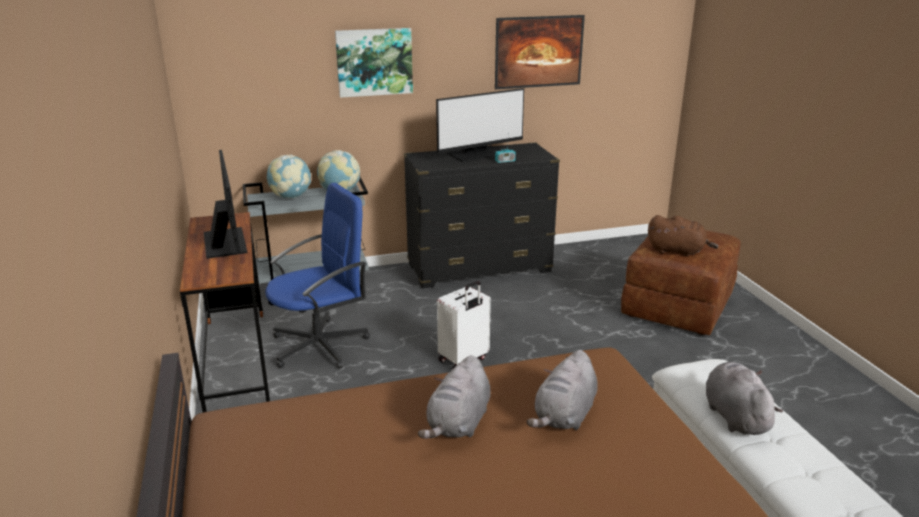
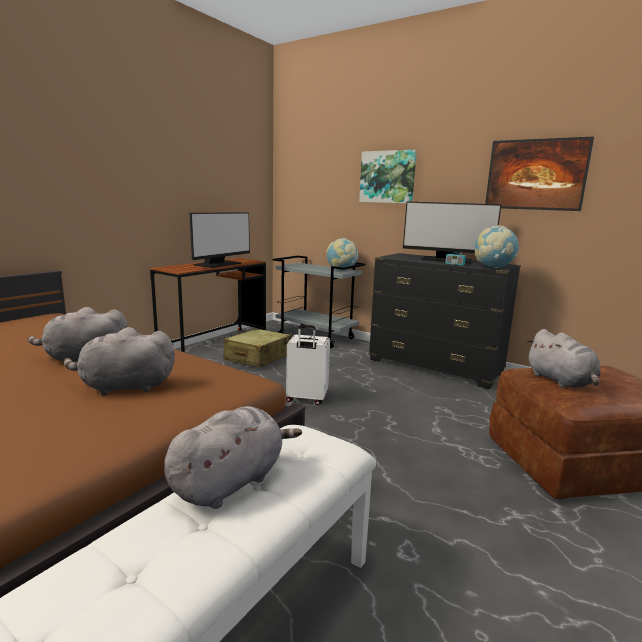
camera: 50 degrees right, 10 degrees down
blue office chair [265,183,369,369] -> beige suitcase [223,329,291,368]
globe [267,155,311,198] -> globe moved to [474,225,519,268]
brown plush toy [648,215,718,257] -> grey plush toy [527,329,601,388]

